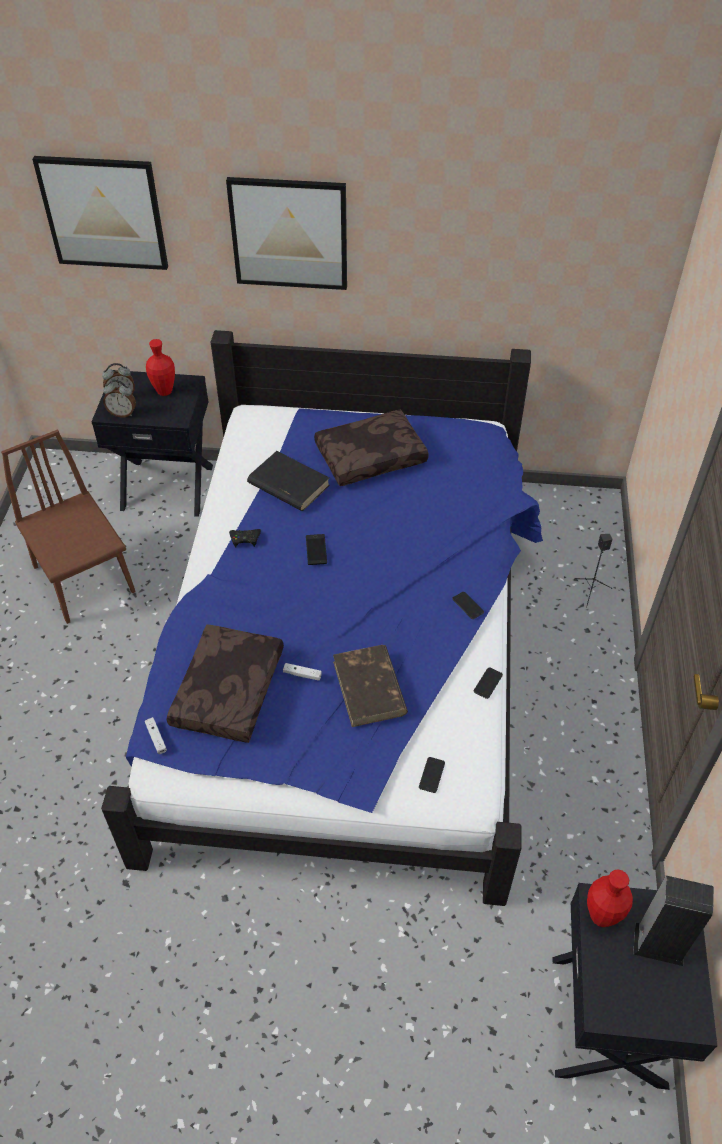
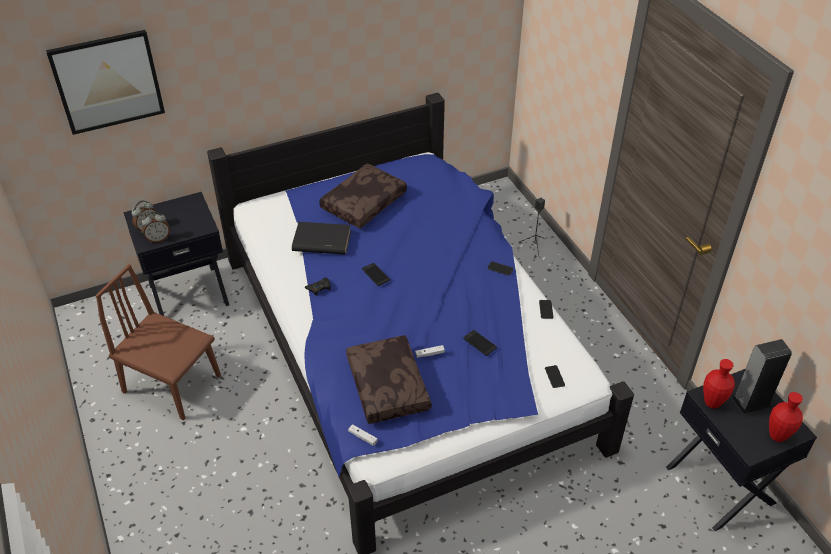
camera: 30 degrees left, 5 degrees down
red vase [146,339,175,396] -> red vase moved to [769,392,803,442]
picture [226,177,347,290] -> none
brown book [333,645,408,727] -> phone [463,330,497,356]

